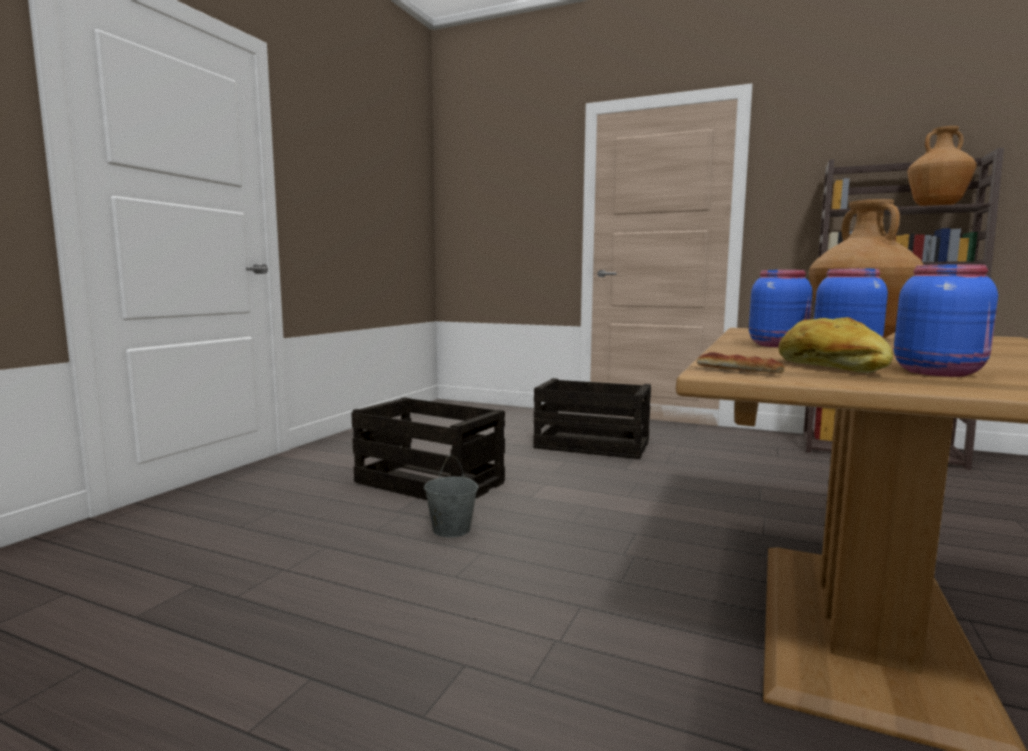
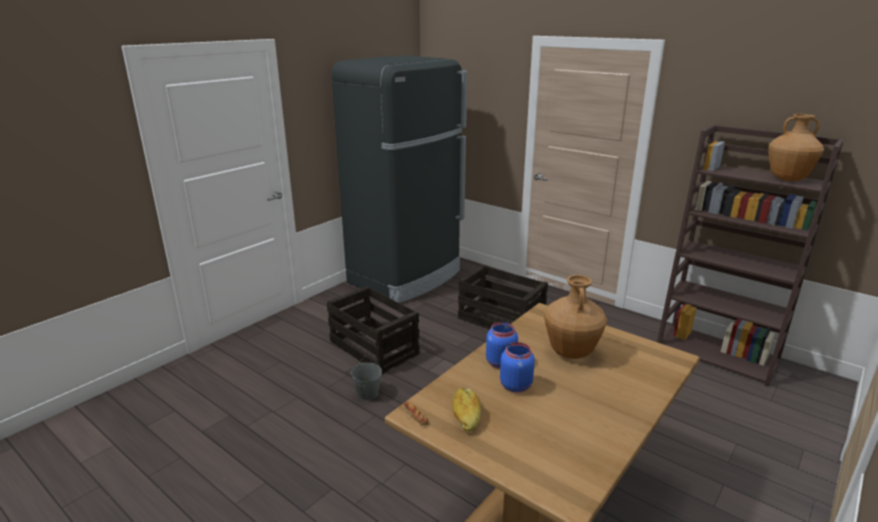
camera: 15 degrees right, 15 degrees up
blue jar [894,264,998,377] -> none
none -> black fridge [332,55,467,303]

